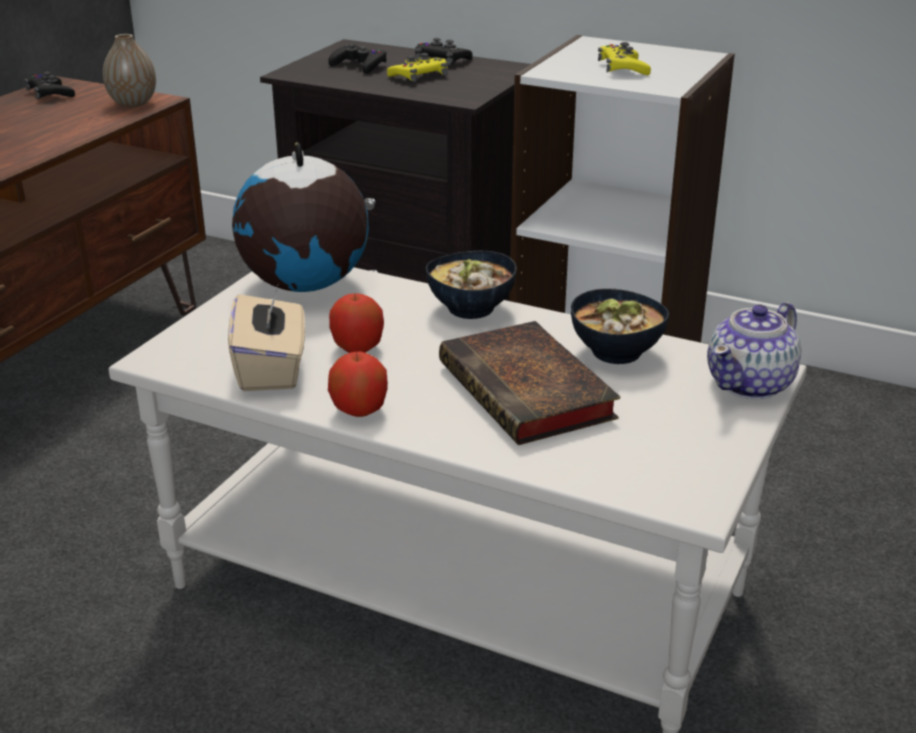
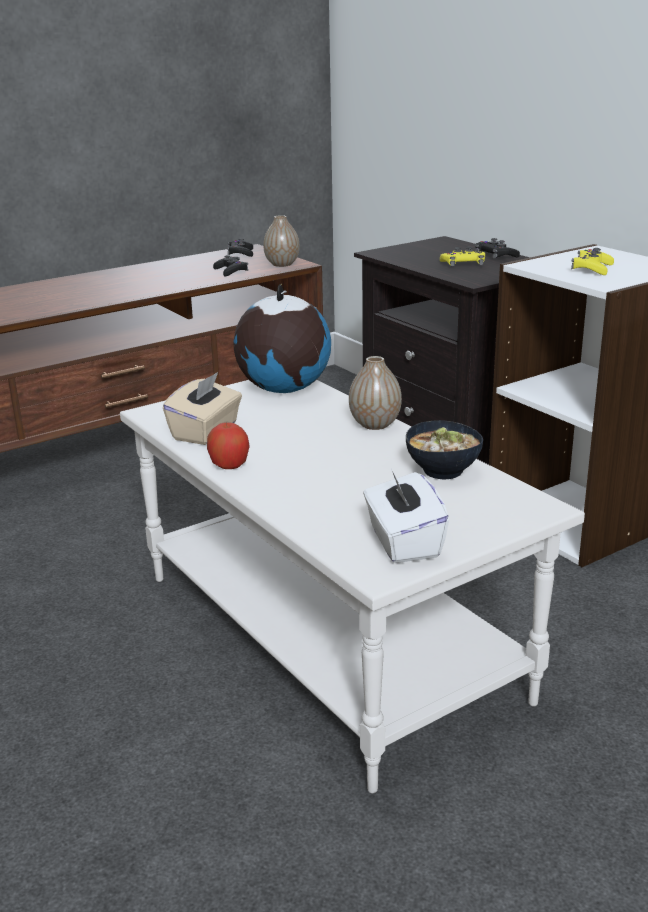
camera: 30 degrees right, 5 degrees down
black game controller [328,43,387,74] -> black game controller moved to [213,255,248,276]
apple [329,294,384,353] -> none
bowl [426,251,517,319] -> vase [349,356,402,430]
book [439,321,620,445] -> none
teapot [707,302,801,399] -> none
none -> white tissue box [363,469,449,563]

